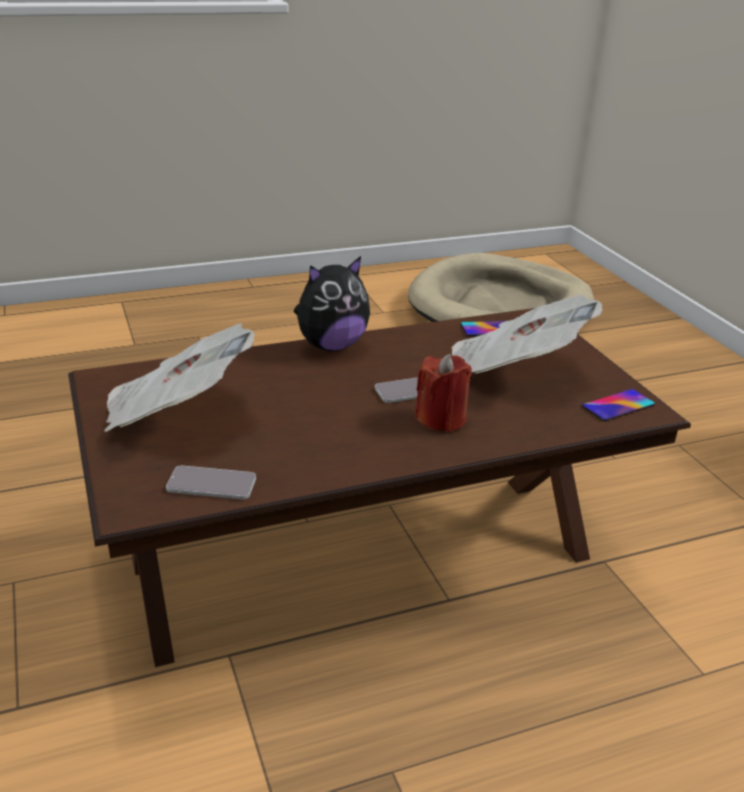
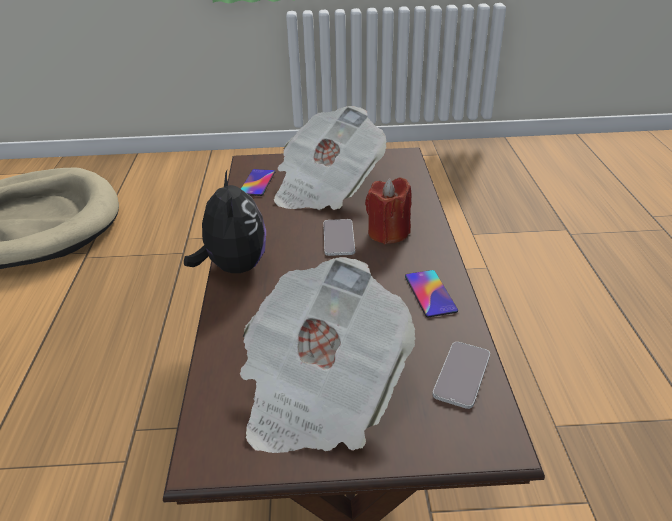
camera: 70 degrees left, 5 degrees up
phone [582,389,655,421] -> phone moved to [405,270,458,317]

